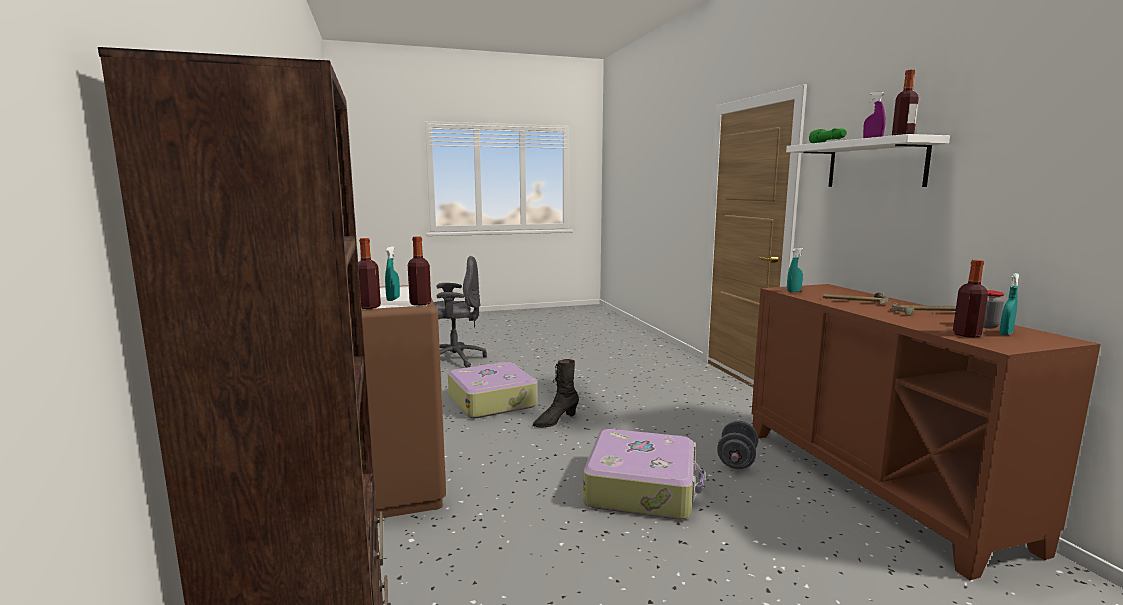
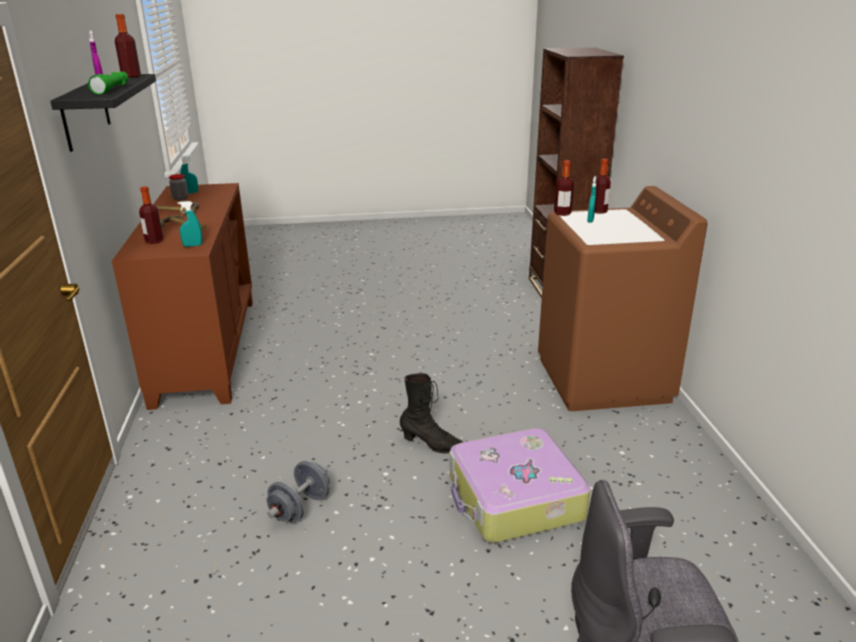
camera: 170 degrees left, 15 degrees up
black boot [532,359,579,428] -> black boot turned 45 degrees clockwise [400,373,463,453]
suitcase [583,429,705,520] -> none
grey dumbbell [717,421,758,469] -> grey dumbbell moved to [267,461,329,523]
white shelf [786,134,950,187] -> black shelf [50,74,156,152]
bottle [953,260,988,338] -> bottle moved to [139,186,163,244]

